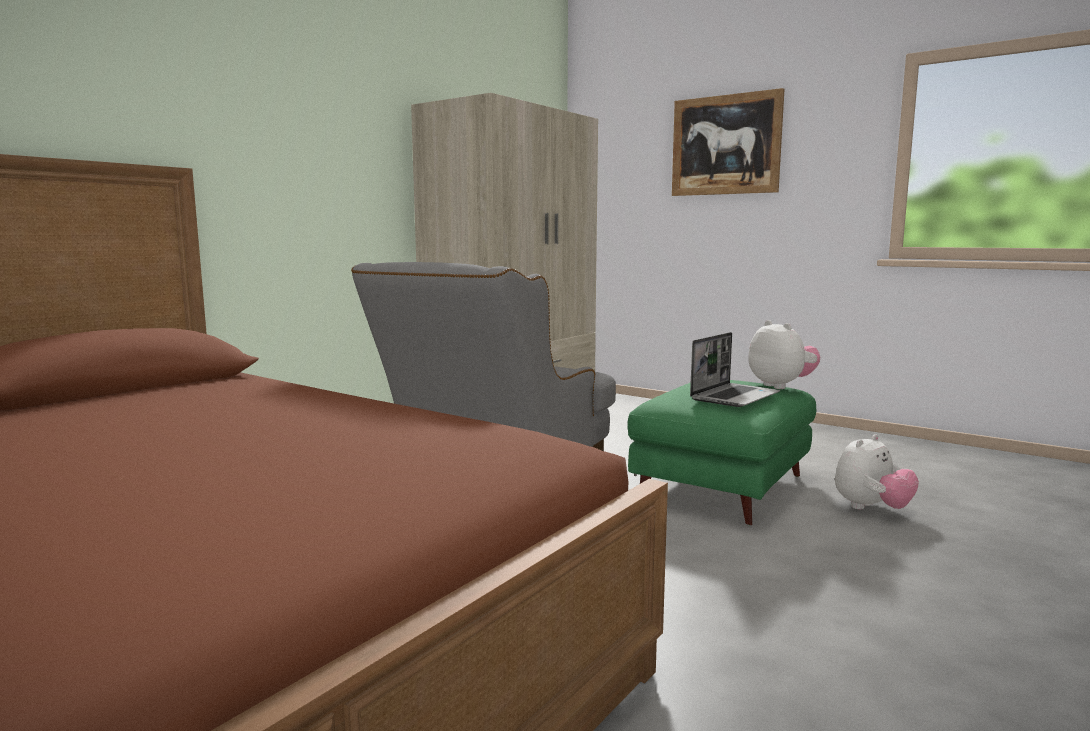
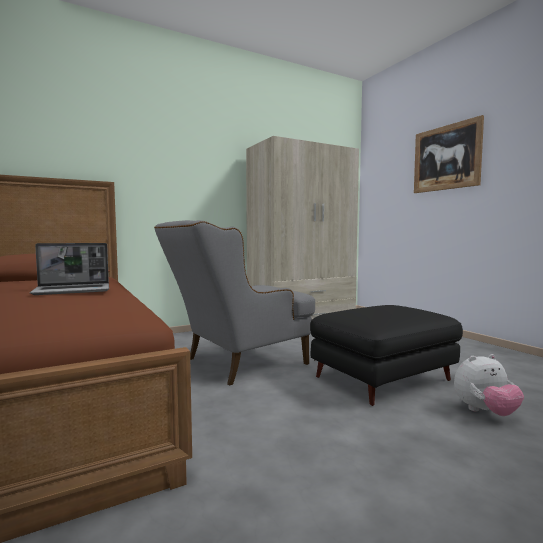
camera: 25 degrees right, 5 degrees down
green ottoman [628,380,816,525] -> black ottoman [310,305,463,406]
laptop [690,332,780,407] -> laptop moved to [30,243,109,295]
plush toy [748,320,820,389] -> none

